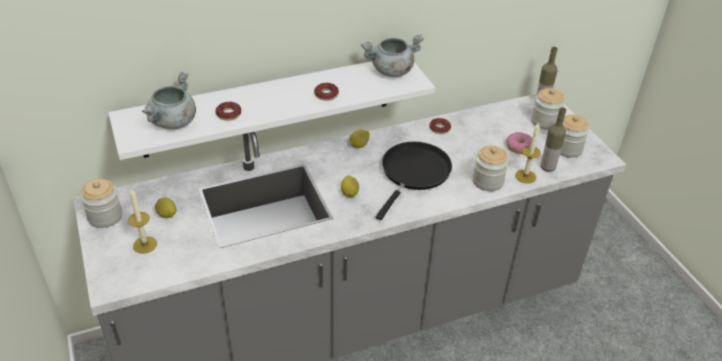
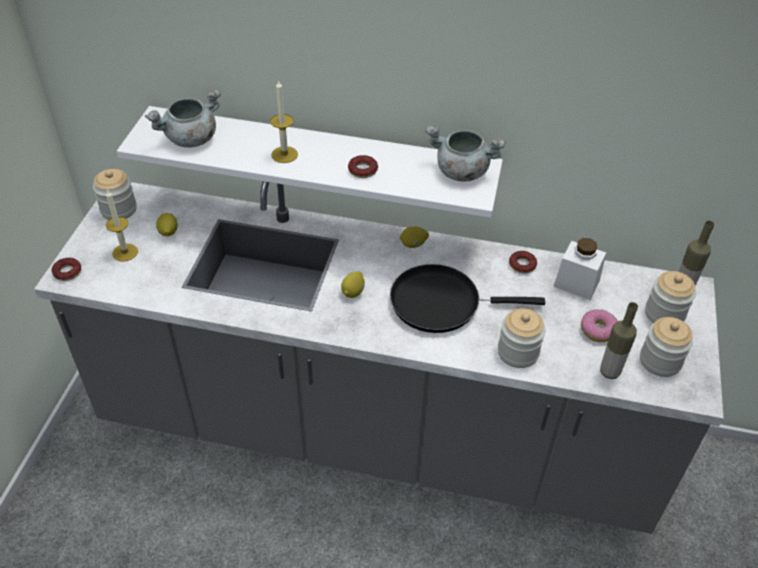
camera: 35 degrees right, 5 degrees up
donut [216,102,241,121] -> donut moved to [52,258,81,281]
black frying pan [376,141,452,220] -> black frying pan turned 150 degrees counterclockwise [390,264,546,333]
candle [515,123,541,184] -> candle moved to [270,79,298,163]
none -> white jar [554,238,606,300]

